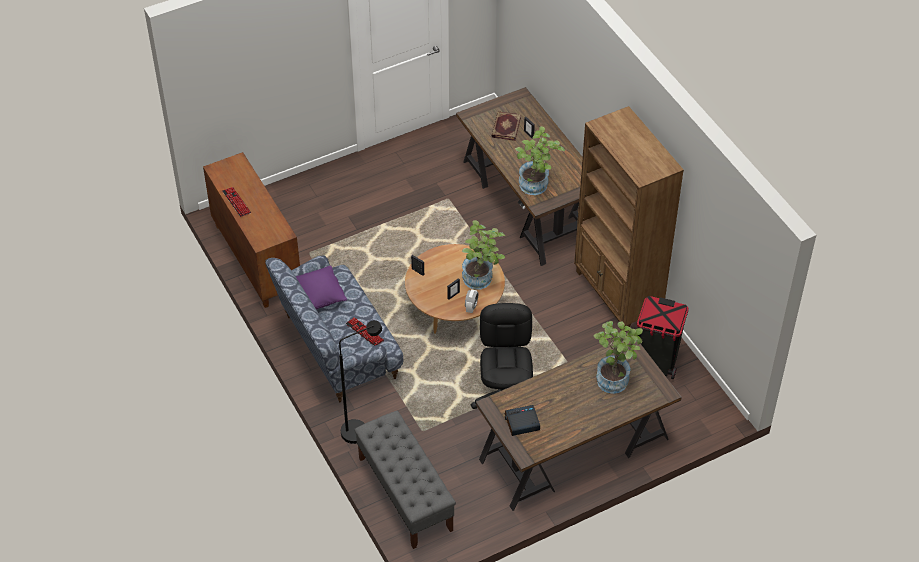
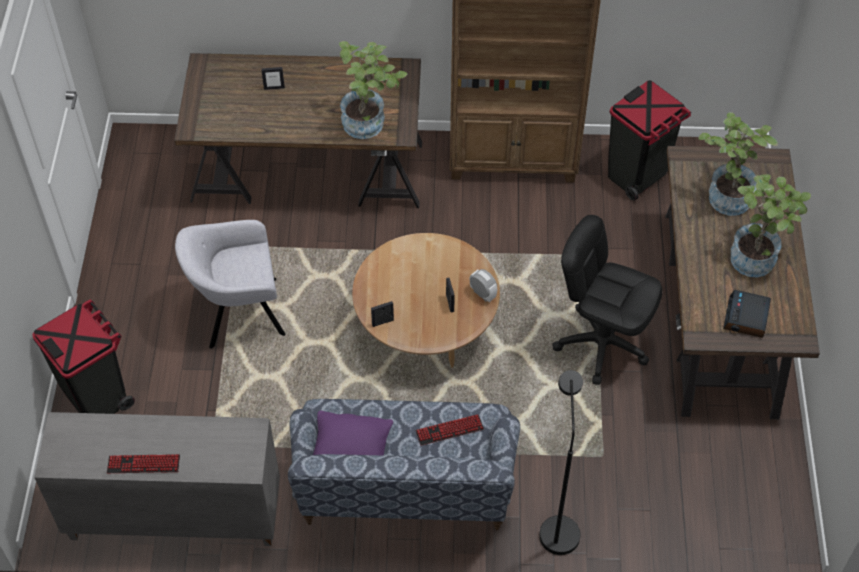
camera: 60 degrees left, 5 degrees up
brown cabinet [203,152,300,308] -> grey cabinet [34,412,280,546]
grey bench [354,411,456,549] -> none
potted plant [462,220,505,290] -> potted plant moved to [731,174,811,277]
book [492,111,521,141] -> none
none -> black trash can [32,299,135,414]
none -> grey armchair [175,220,286,349]

